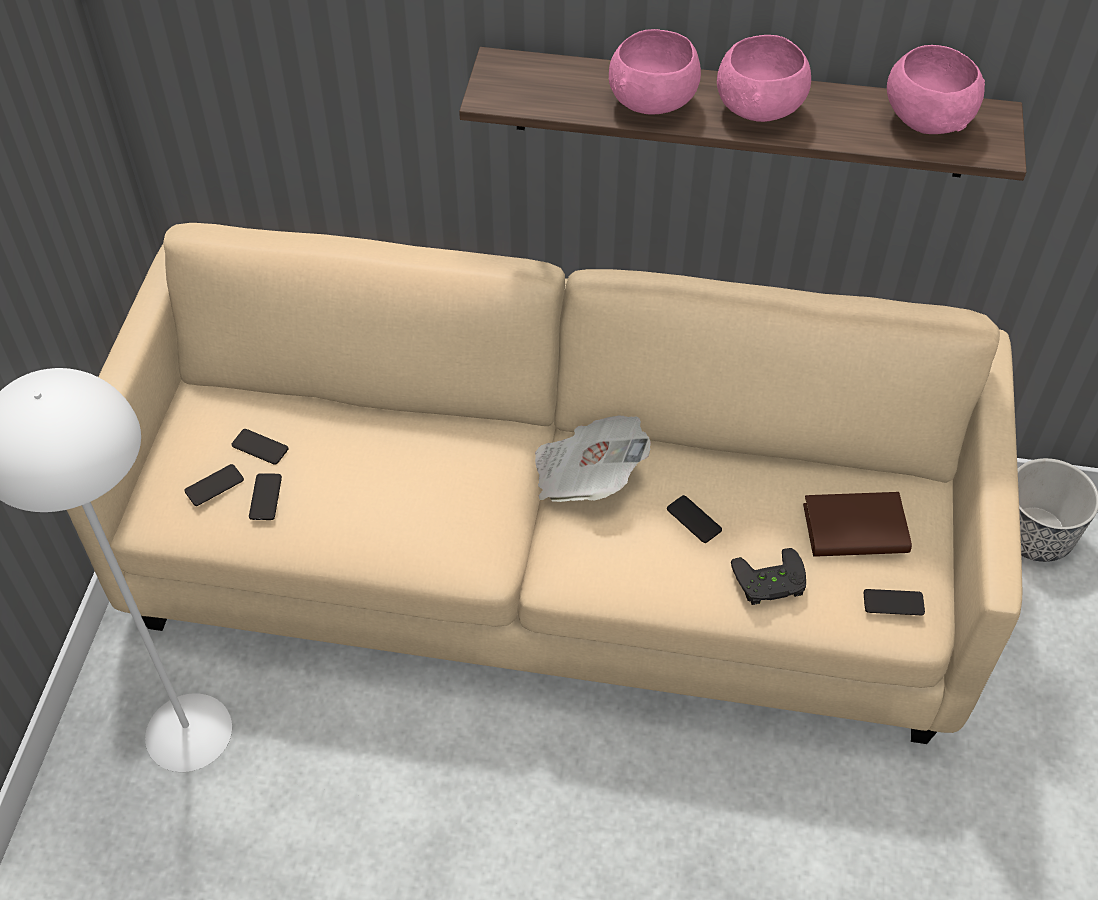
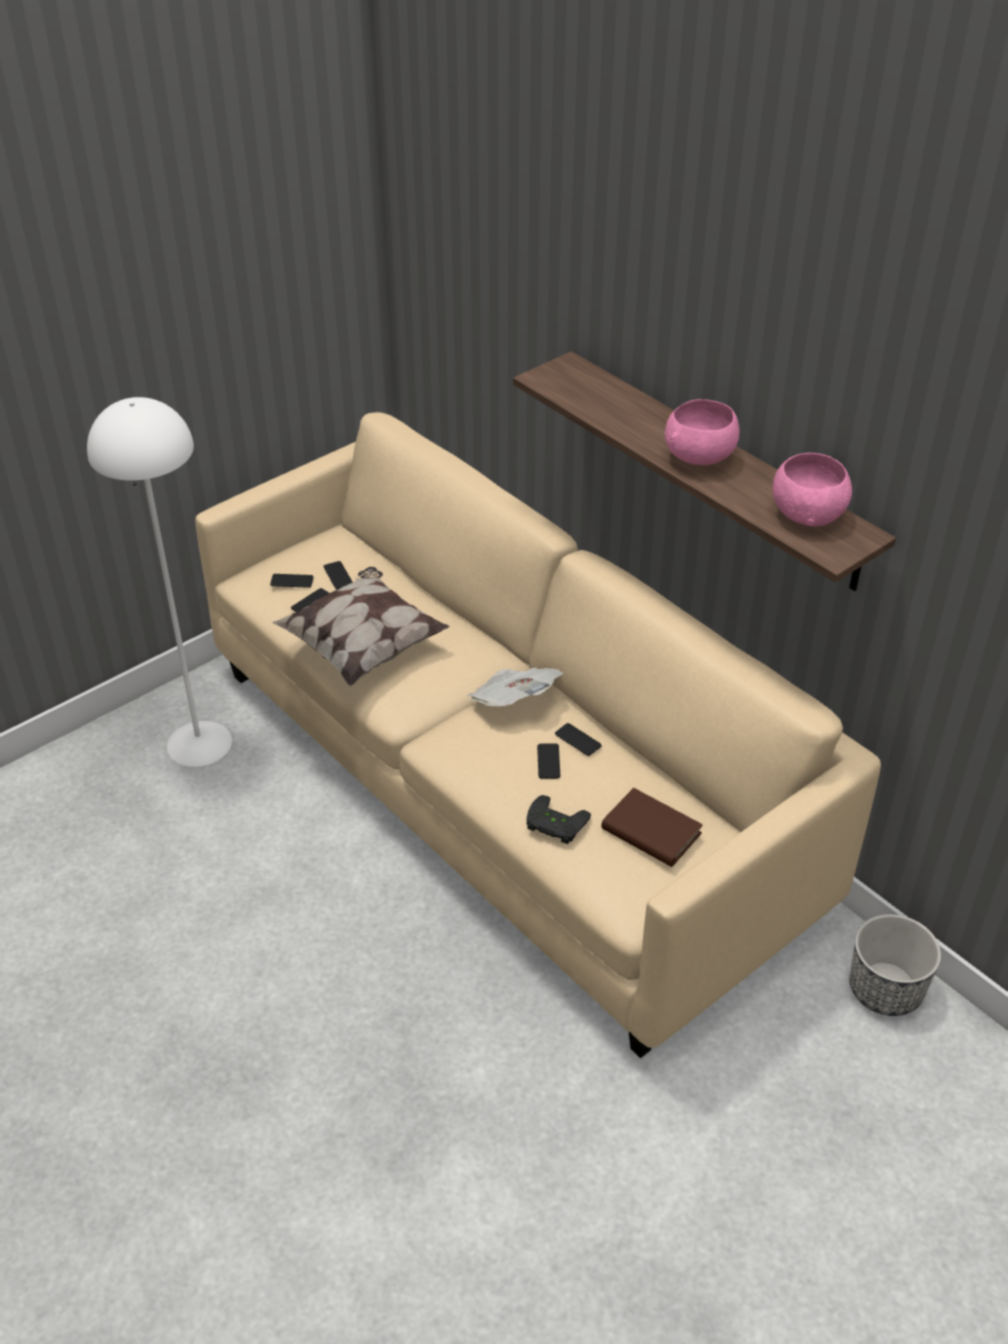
camera: 40 degrees right, 10 degrees down
pink bowl [609,29,701,115] -> none
phone [864,589,925,615] -> phone moved to [555,723,602,756]
none -> pillow [272,567,450,686]

